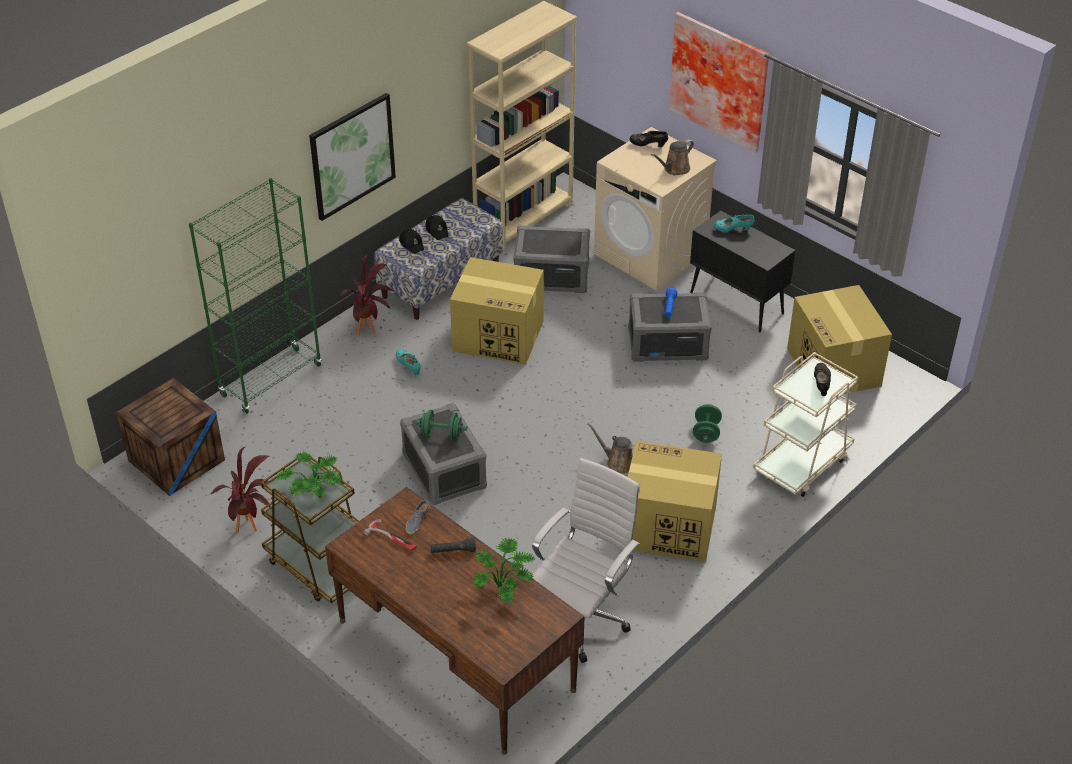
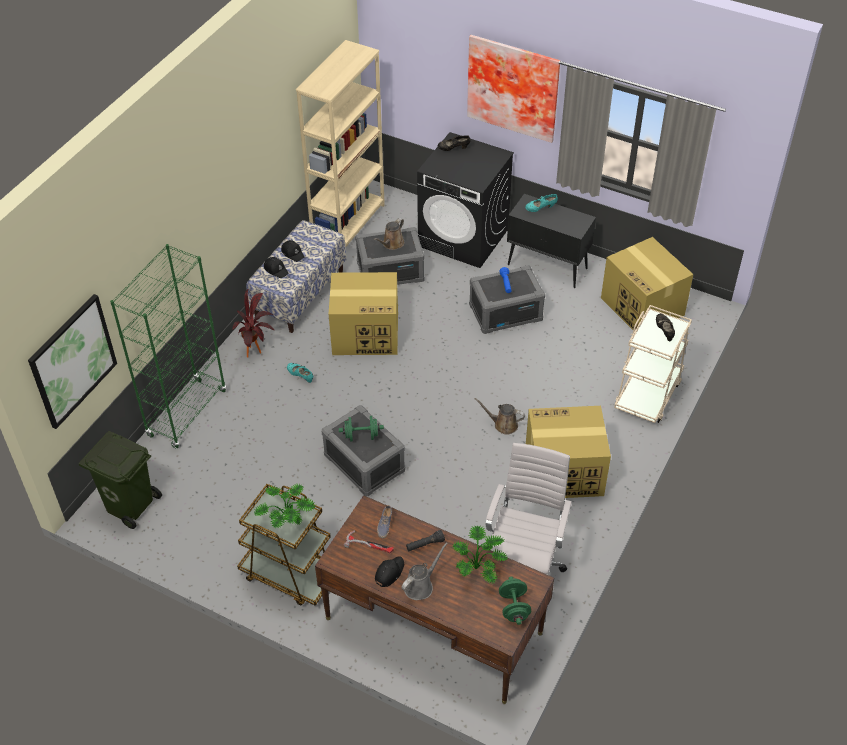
camera: 15 degrees left, 5 degrees up
crate [116,378,225,496] -> green trash can [79,431,162,529]
potted plant [211,447,271,533] -> none
picture [309,93,396,221] -> picture moved to [28,294,117,429]
beige washing machine [594,127,717,291] -> black washing machine [417,132,514,268]
brown watering can [651,139,694,175] -> brown watering can moved to [374,218,404,250]
green dumbbell [693,404,722,443] -> green dumbbell moved to [499,577,531,625]
none -> black cap [375,556,404,587]
none -> grey watering can [401,542,448,600]

